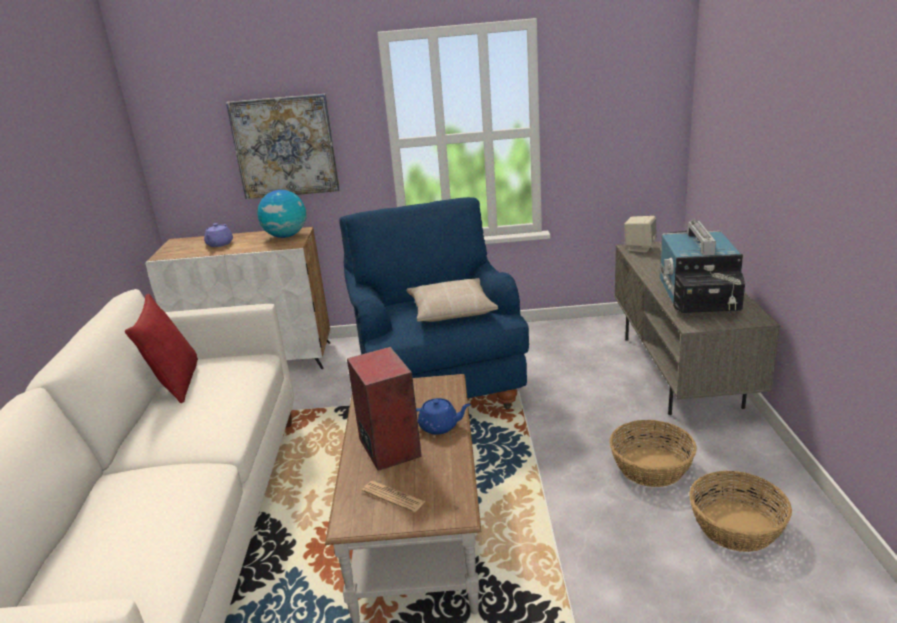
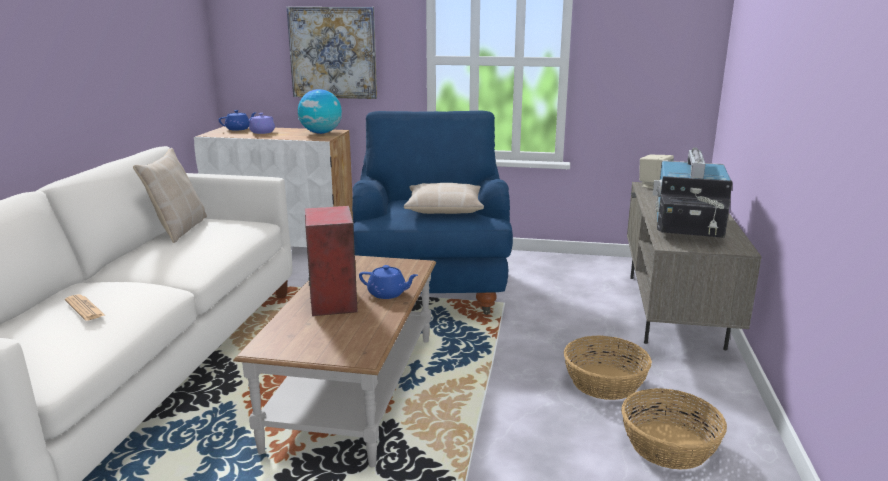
camera: 10 degrees right, 5 degrees down
red pillow [125,294,198,403] -> beige pillow [133,148,207,243]
newspaper [362,481,426,512] -> newspaper moved to [65,294,105,321]
none -> blue teapot [219,110,257,131]

